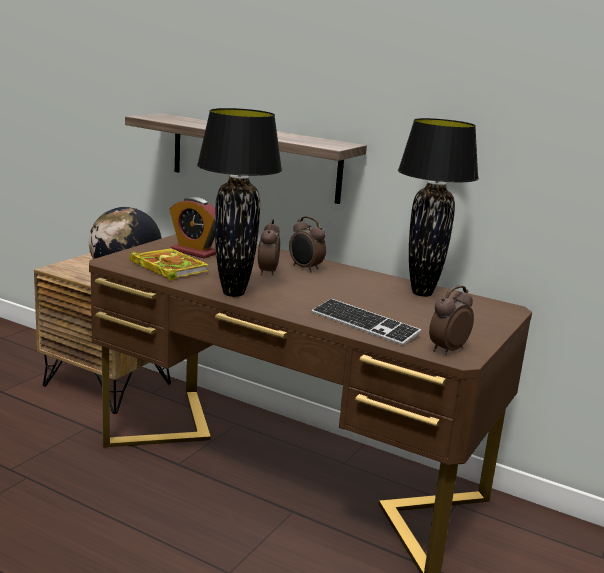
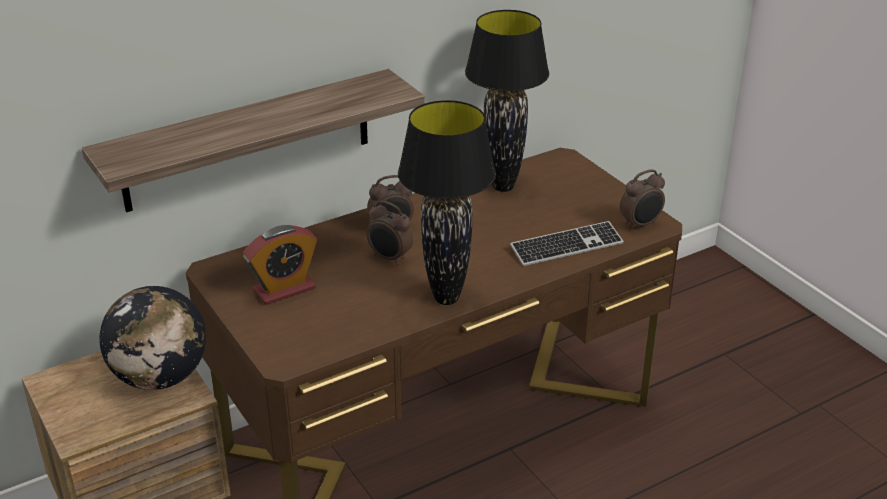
camera: 60 degrees left, 15 degrees up
book [130,248,209,281] -> none
alarm clock [429,285,474,355] -> alarm clock turned 105 degrees counterclockwise [620,169,665,231]

